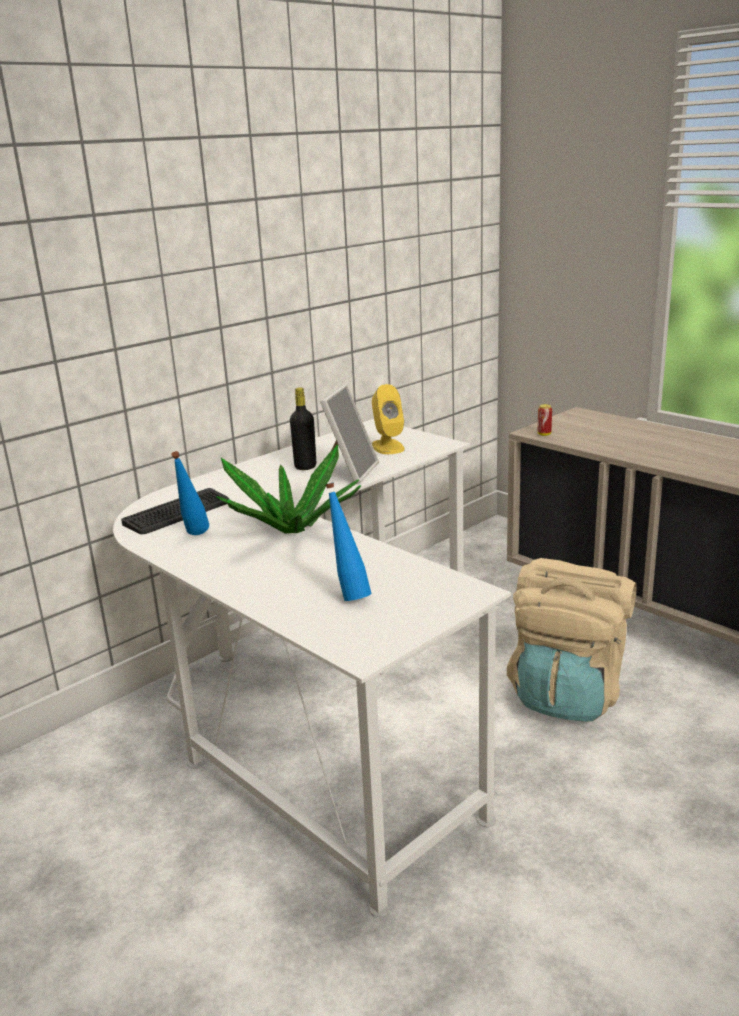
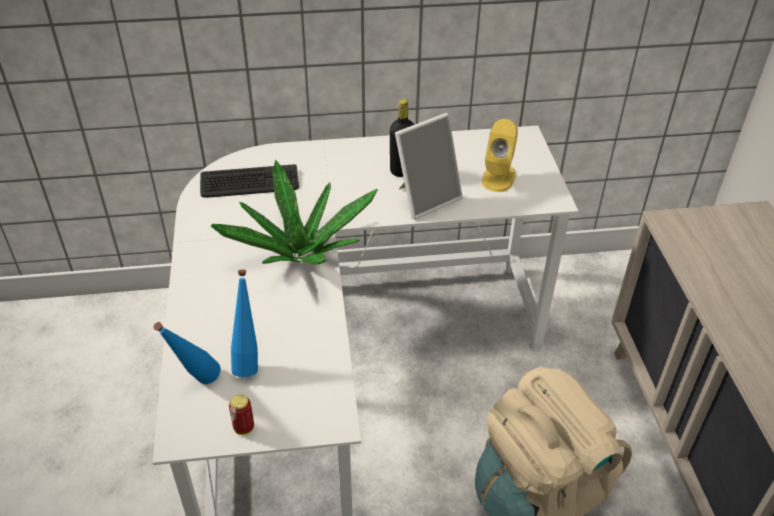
camera: 35 degrees right, 20 degrees up
blue bottle [171,451,209,535] -> blue bottle moved to [153,322,221,384]
can [538,404,552,436] -> can moved to [229,394,254,435]

